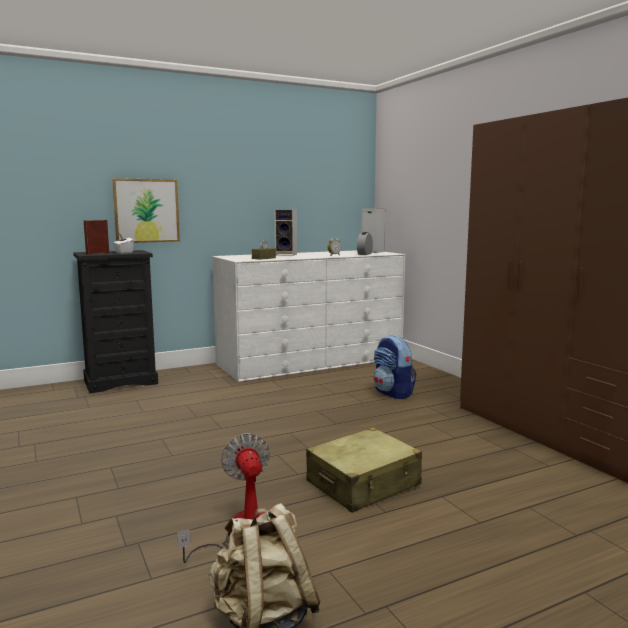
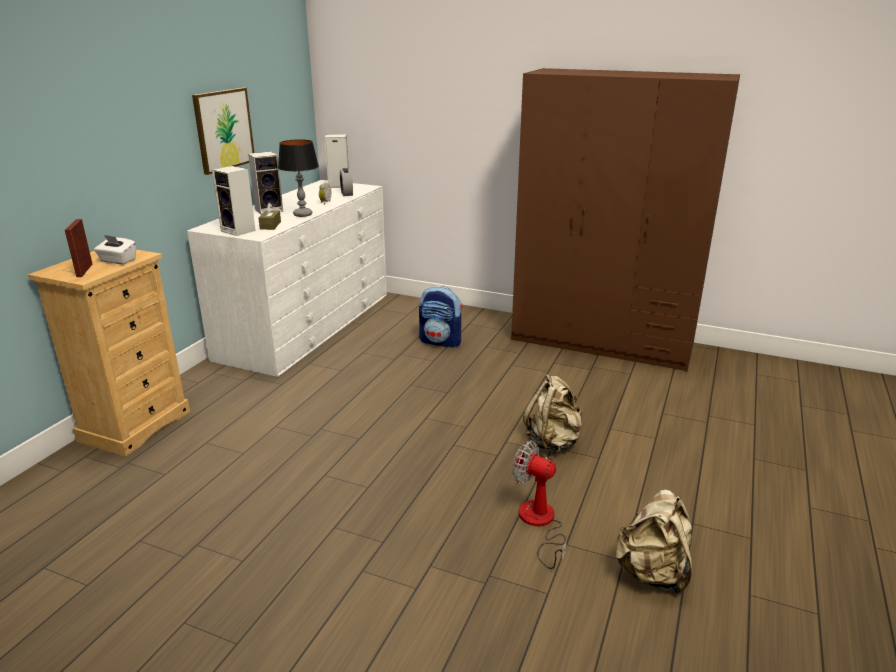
camera: 40 degrees left, 15 degrees up
black dresser [73,250,158,393] -> beige dresser [28,250,190,457]
picture [112,178,180,243] -> picture moved to [192,88,254,175]
beige suitcase [306,427,422,513] -> beige backpack [523,374,582,453]
none -> speaker [212,166,256,236]
none -> table lamp [278,140,319,217]

